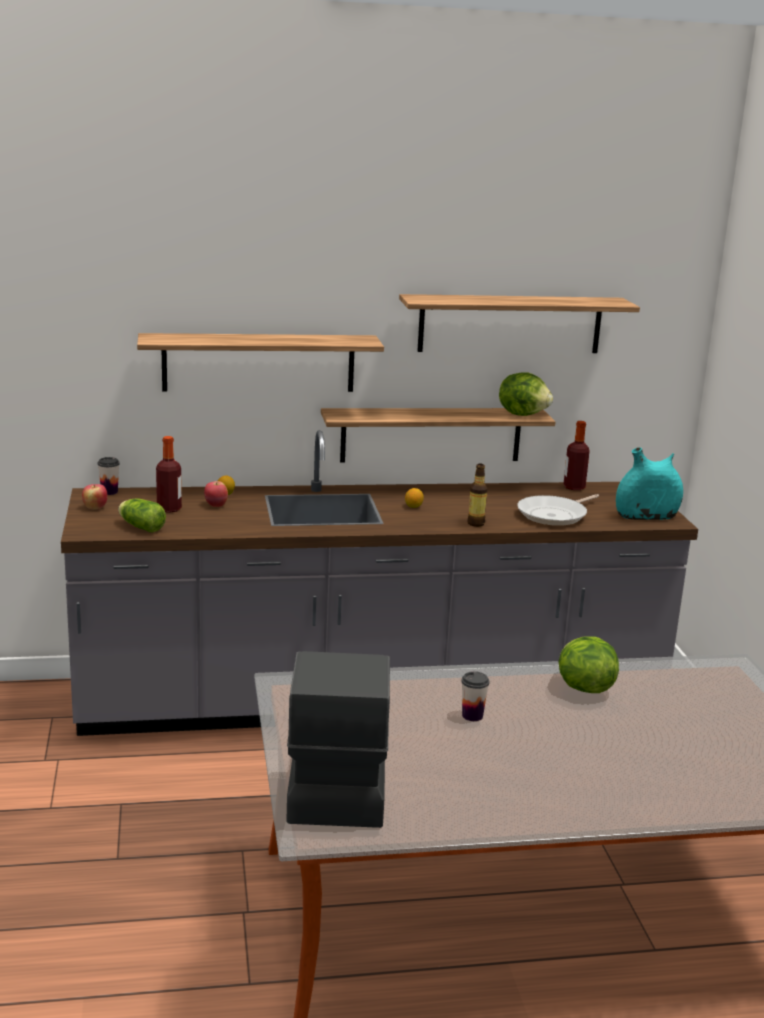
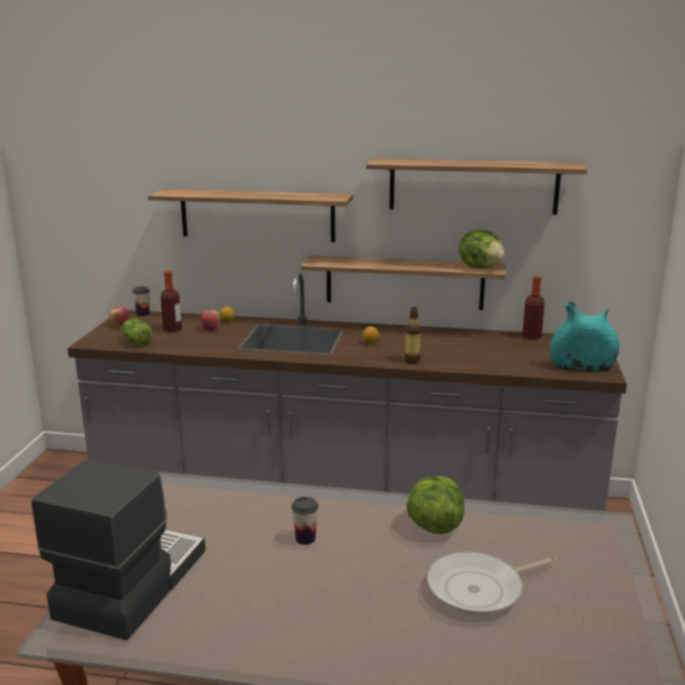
camera: 20 degrees right, 0 degrees up
frying pan [517,494,599,526] -> frying pan moved to [427,552,557,615]

